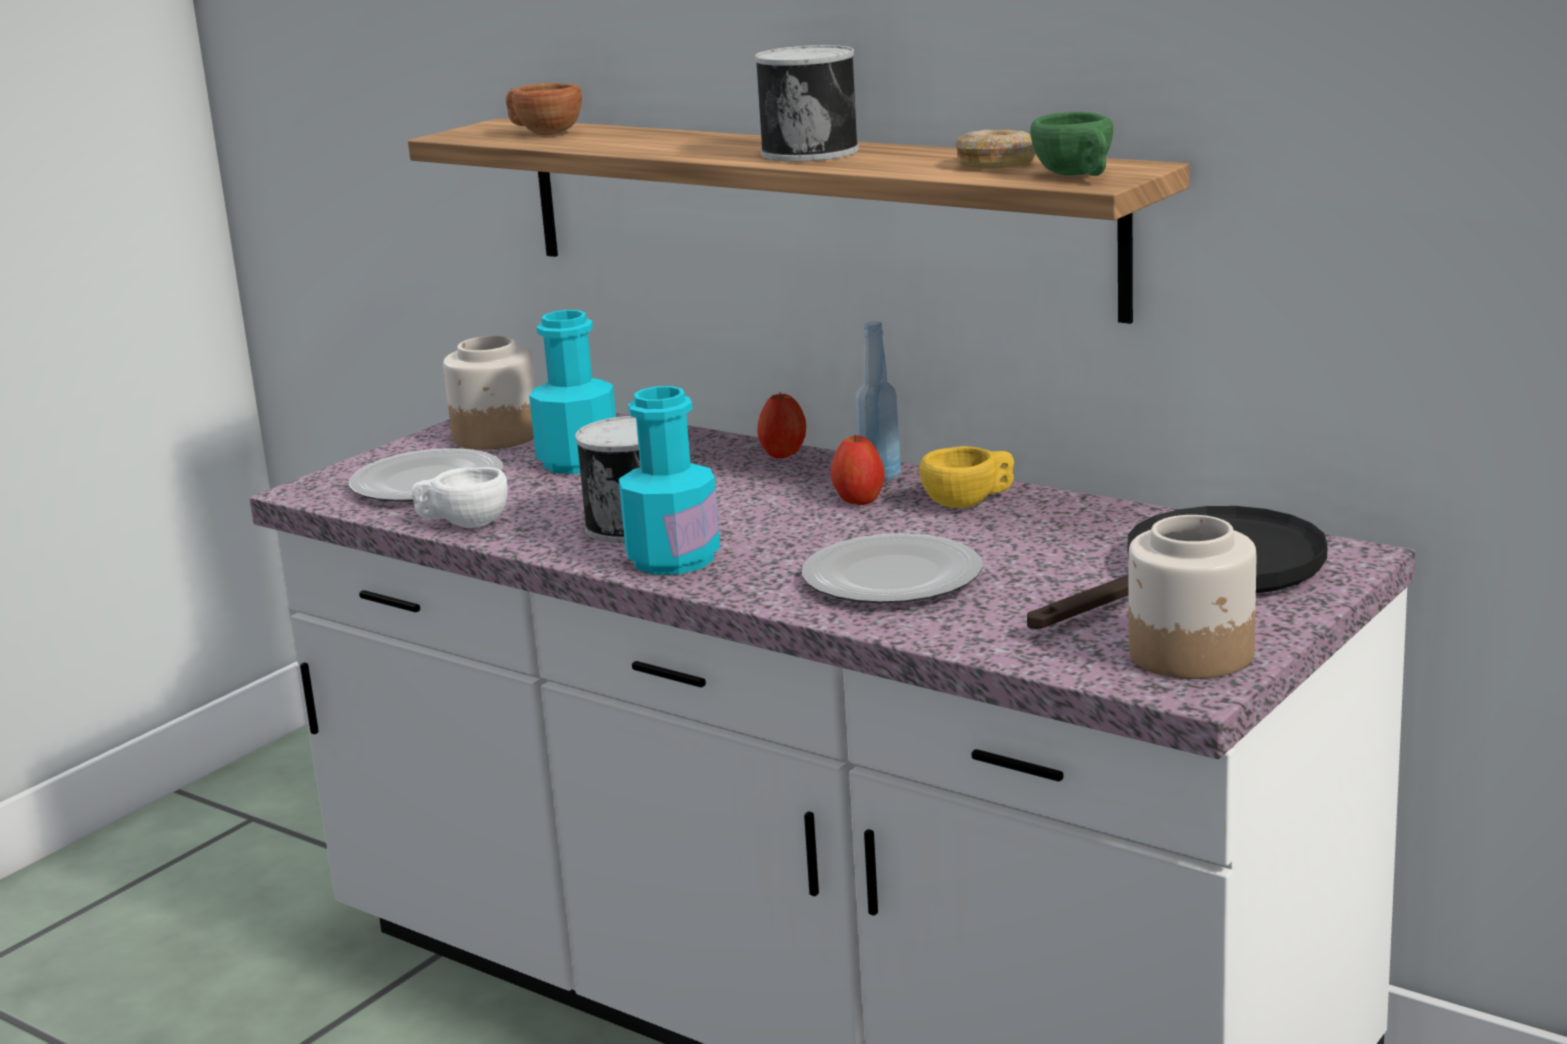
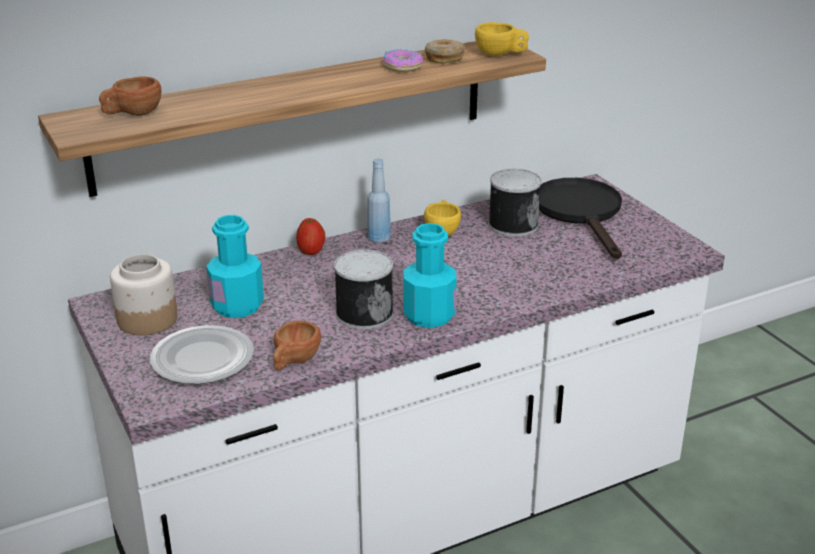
camera: 65 degrees left, 10 degrees up
white cup [412,467,508,528] -> brown cup [273,321,321,371]
can [755,45,859,162] -> can moved to [488,169,542,237]
plate [802,533,983,603] -> none
apple [831,435,885,505] -> none
green cup [1030,112,1113,176] -> yellow cup [475,22,529,56]
jar [1128,515,1256,679] -> none
none -> donut [383,49,423,72]

